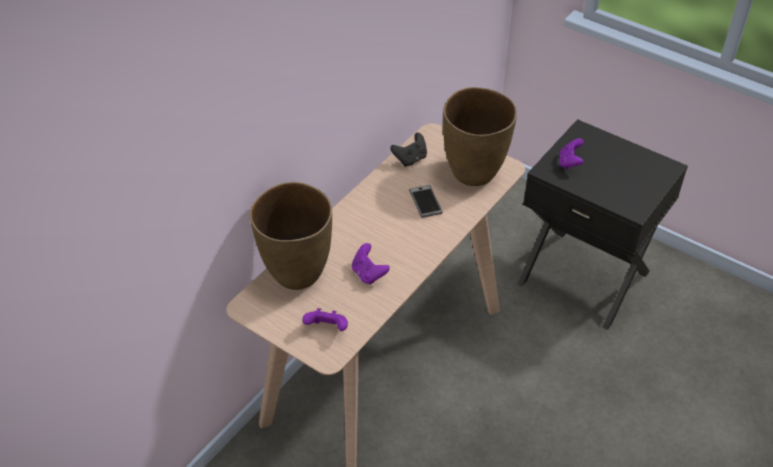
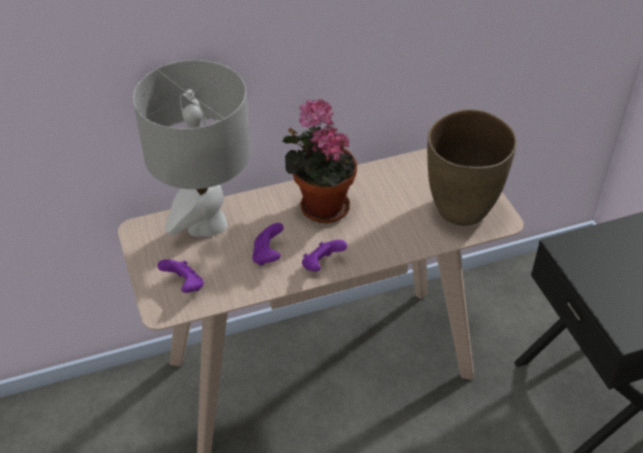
camera: 35 degrees right, 0 degrees up
brown vase [249,182,332,290] -> grey table lamp [133,60,250,237]
black game controller [390,133,427,167] -> none
phone [409,185,443,218] -> none
purple game controller [559,138,584,170] -> purple game controller moved to [302,240,347,272]
none -> potted plant [283,99,357,223]

